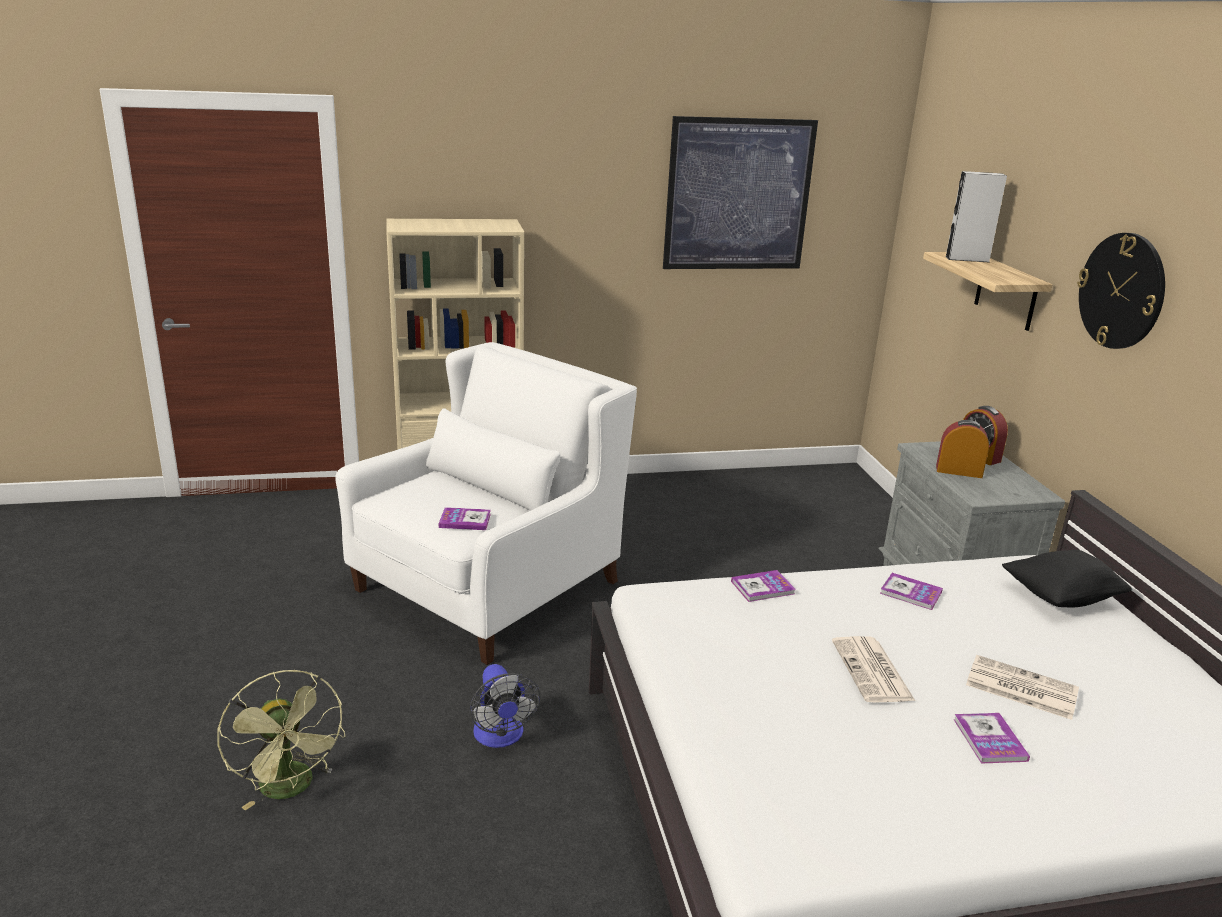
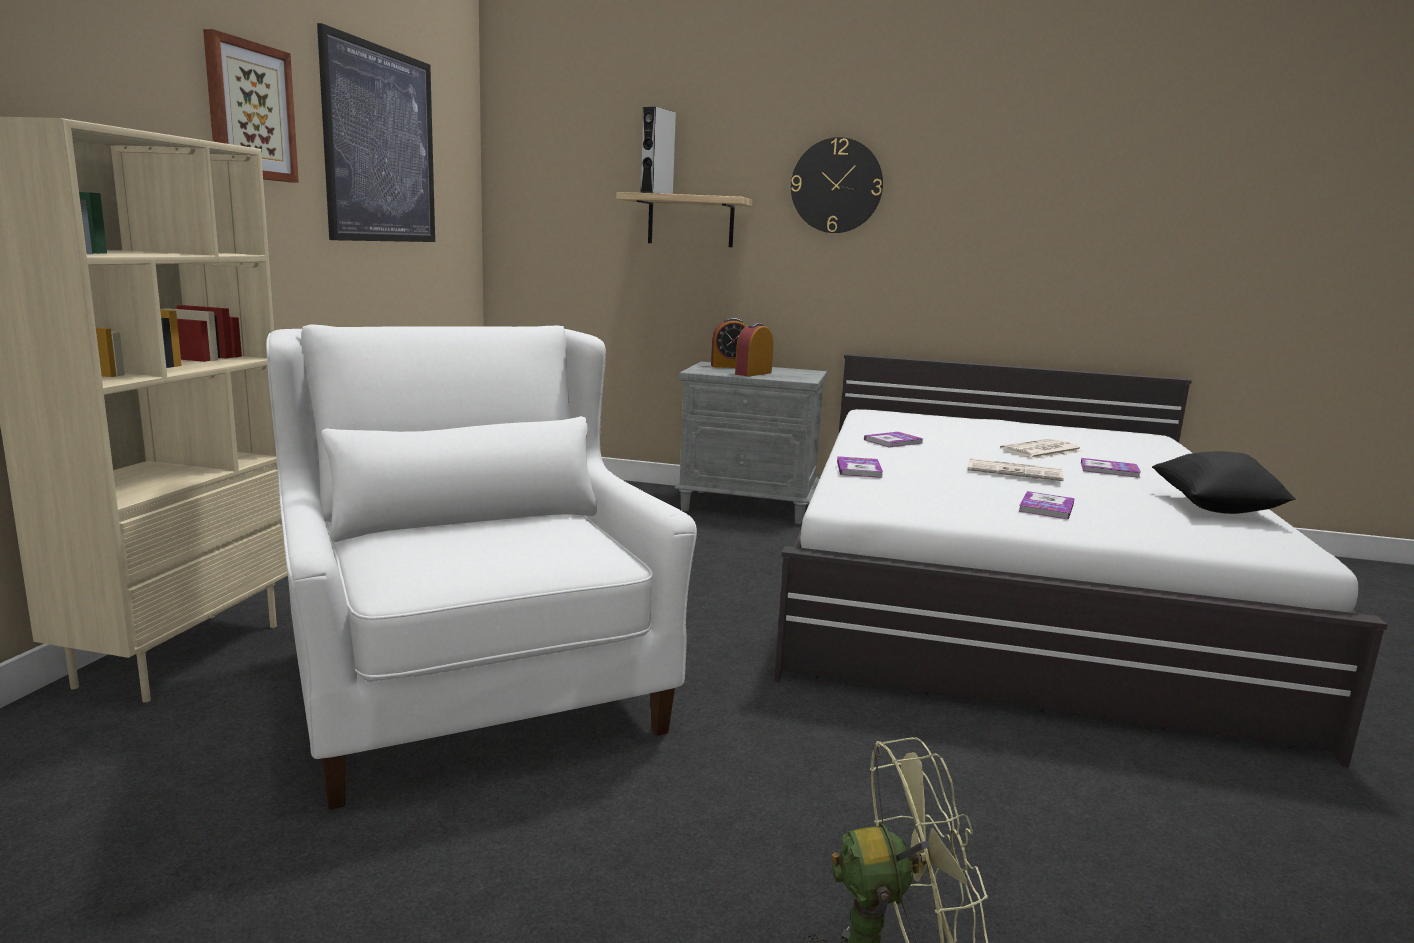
camera: 65 degrees left, 10 degrees down
book [439,507,491,530] -> book moved to [1018,491,1075,520]
fan [470,664,540,748] -> none
black pillow [1002,550,1132,608] -> black pillow moved to [1152,451,1296,514]
none -> picture [203,29,299,183]

